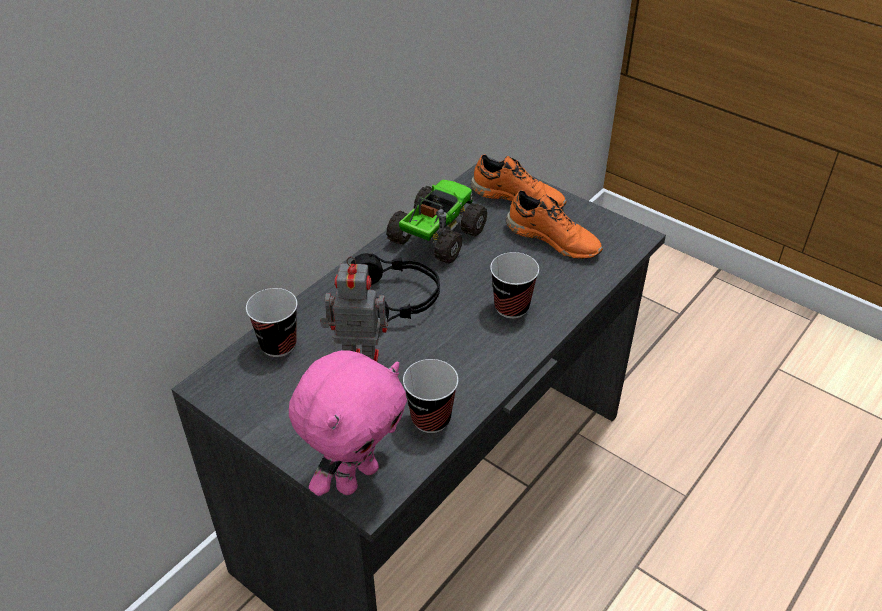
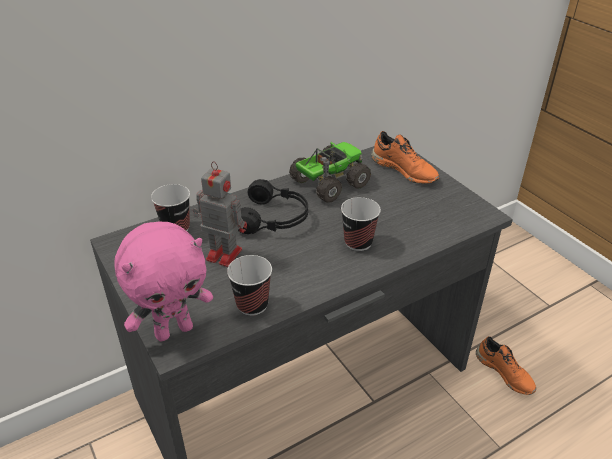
camera: 20 degrees right, 5 degrees down
orange shoe [506,190,603,259] -> orange shoe moved to [476,336,536,395]

